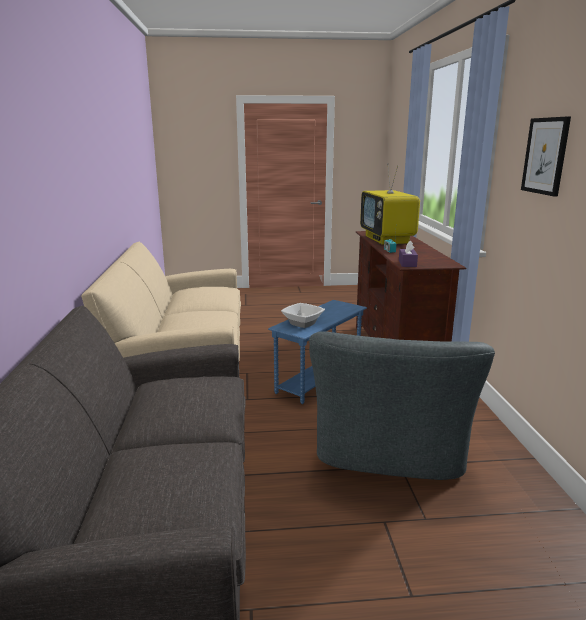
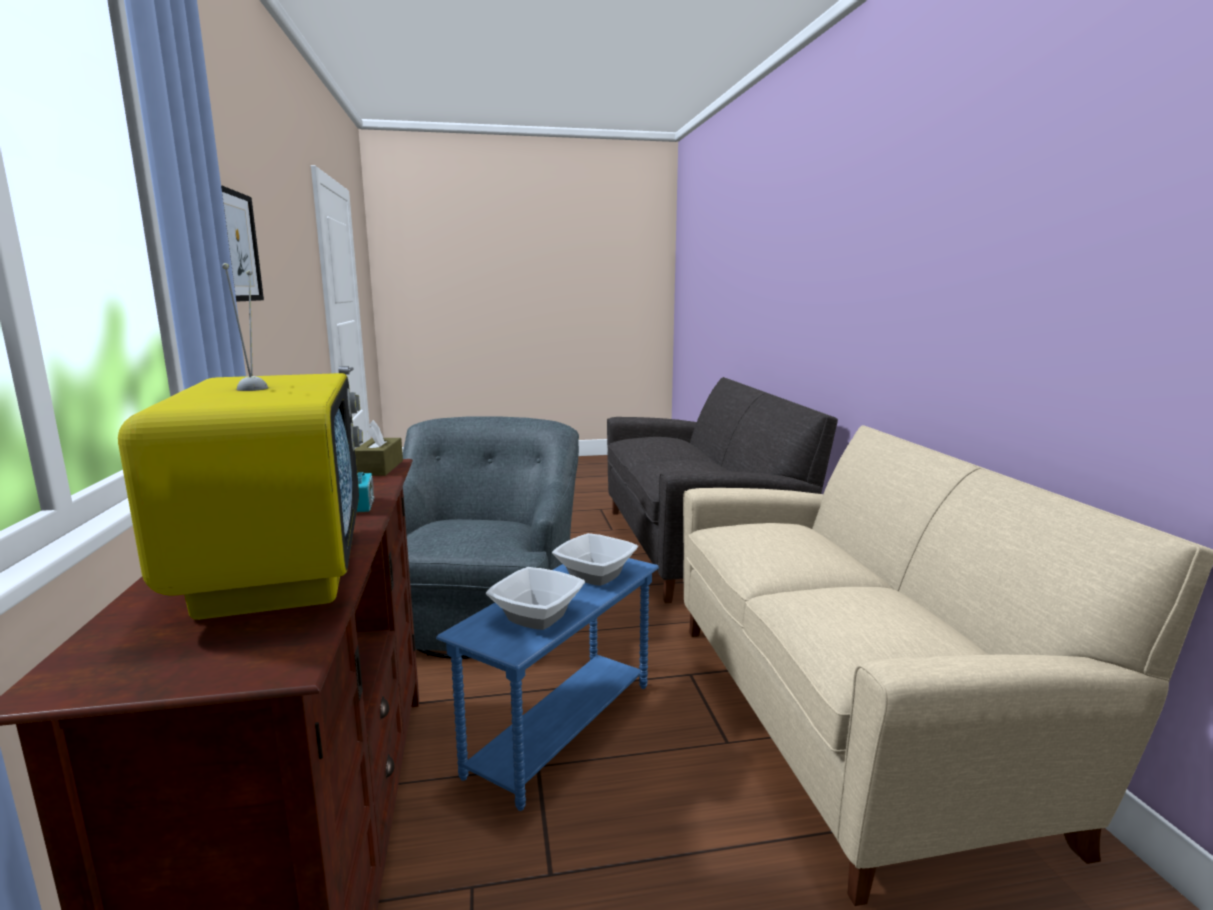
camera: 175 degrees right, 5 degrees down
purple tissue box [399,240,418,267] -> brown tissue box [355,420,403,476]
none -> bowl [486,567,585,630]

